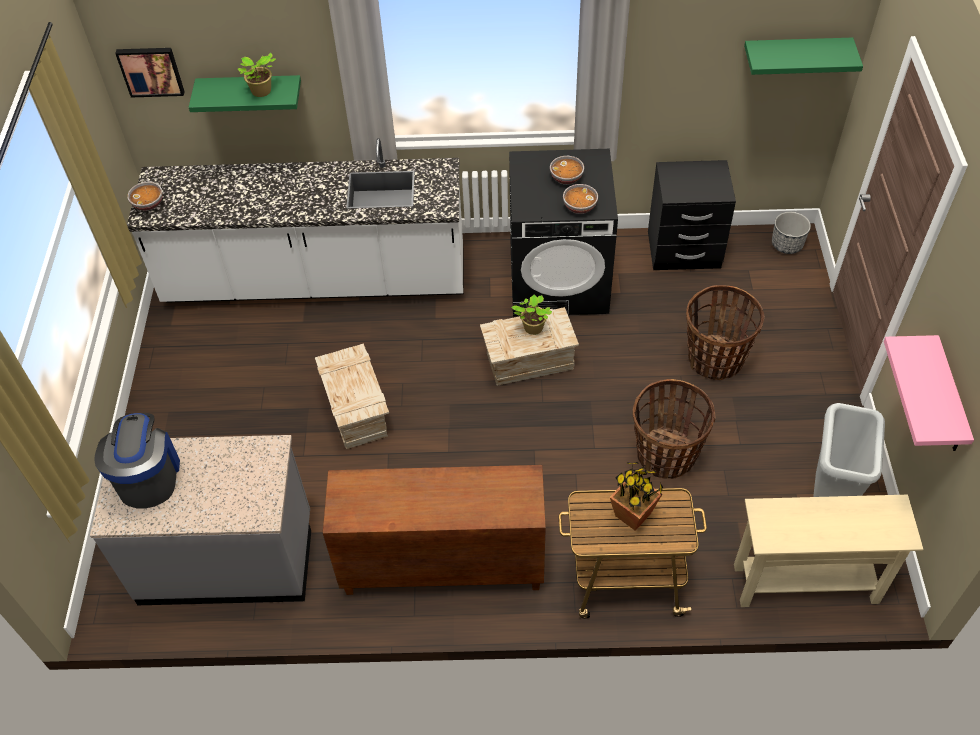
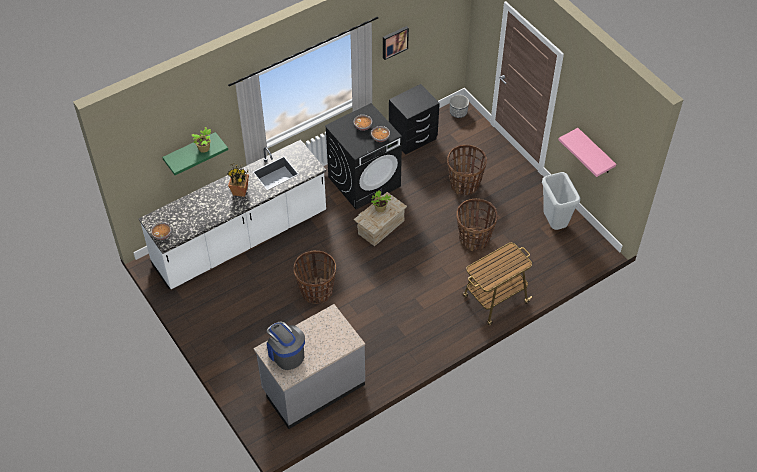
camera: 35 degrees left, 0 degrees up
picture [115,48,185,97] -> picture moved to [383,26,409,60]
crate [315,343,389,449] -> basket [293,250,336,304]
brown cabinet [323,465,546,595] -> none
potted plant [610,462,663,531] -> potted plant moved to [227,163,249,197]
beige console table [734,495,923,607] -> none
green shelf [744,38,863,75] -> none

